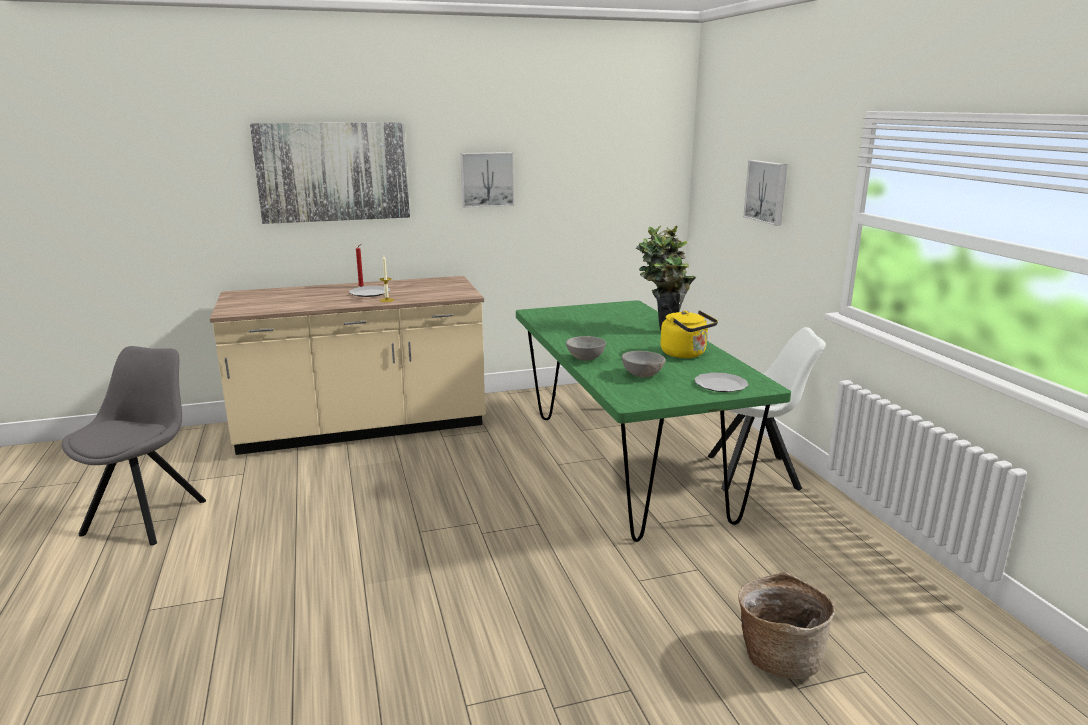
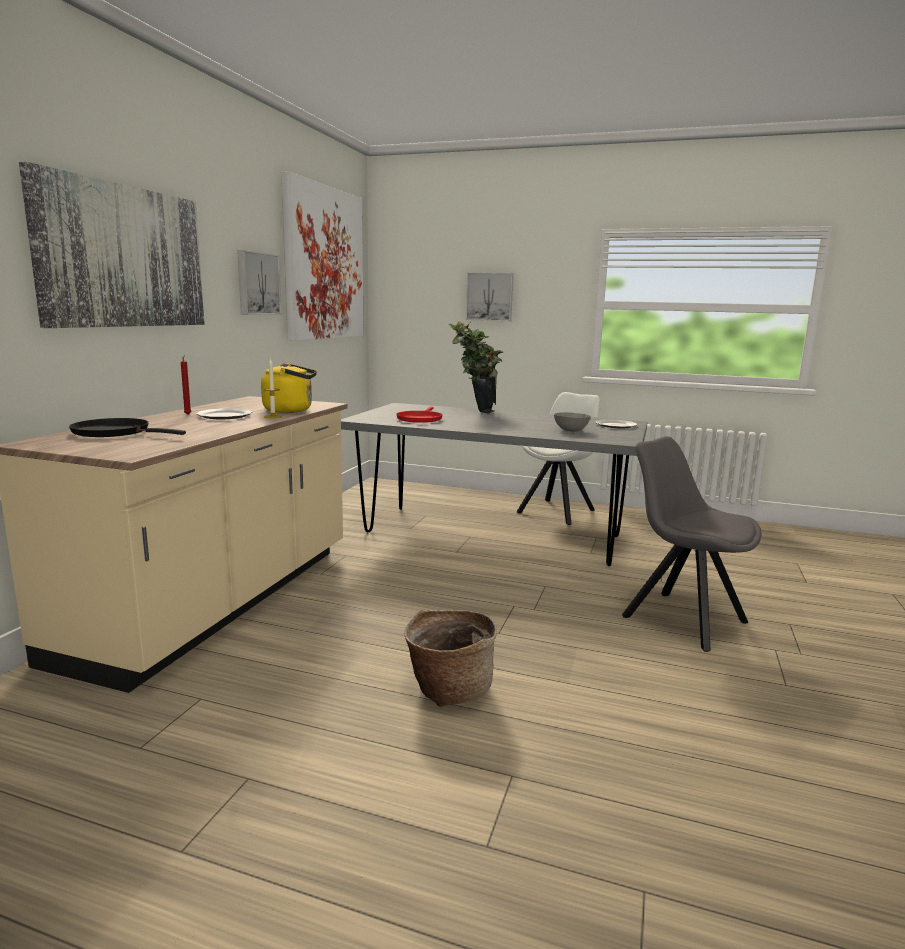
camera: 55 degrees left, 5 degrees down
grey chair [62,346,206,545] -> grey chair moved to [622,436,761,652]
green dining table [516,300,791,542] -> grey dining table [341,403,647,566]
grey bowl [566,336,606,361] -> none
yellow kettle [660,310,718,358] -> yellow kettle moved to [261,363,317,413]
basket [738,572,835,679] -> basket moved to [404,610,497,707]
none -> black frying pan [69,418,186,437]
none -> picture [281,171,363,341]
none -> red frying pan [396,407,443,423]

